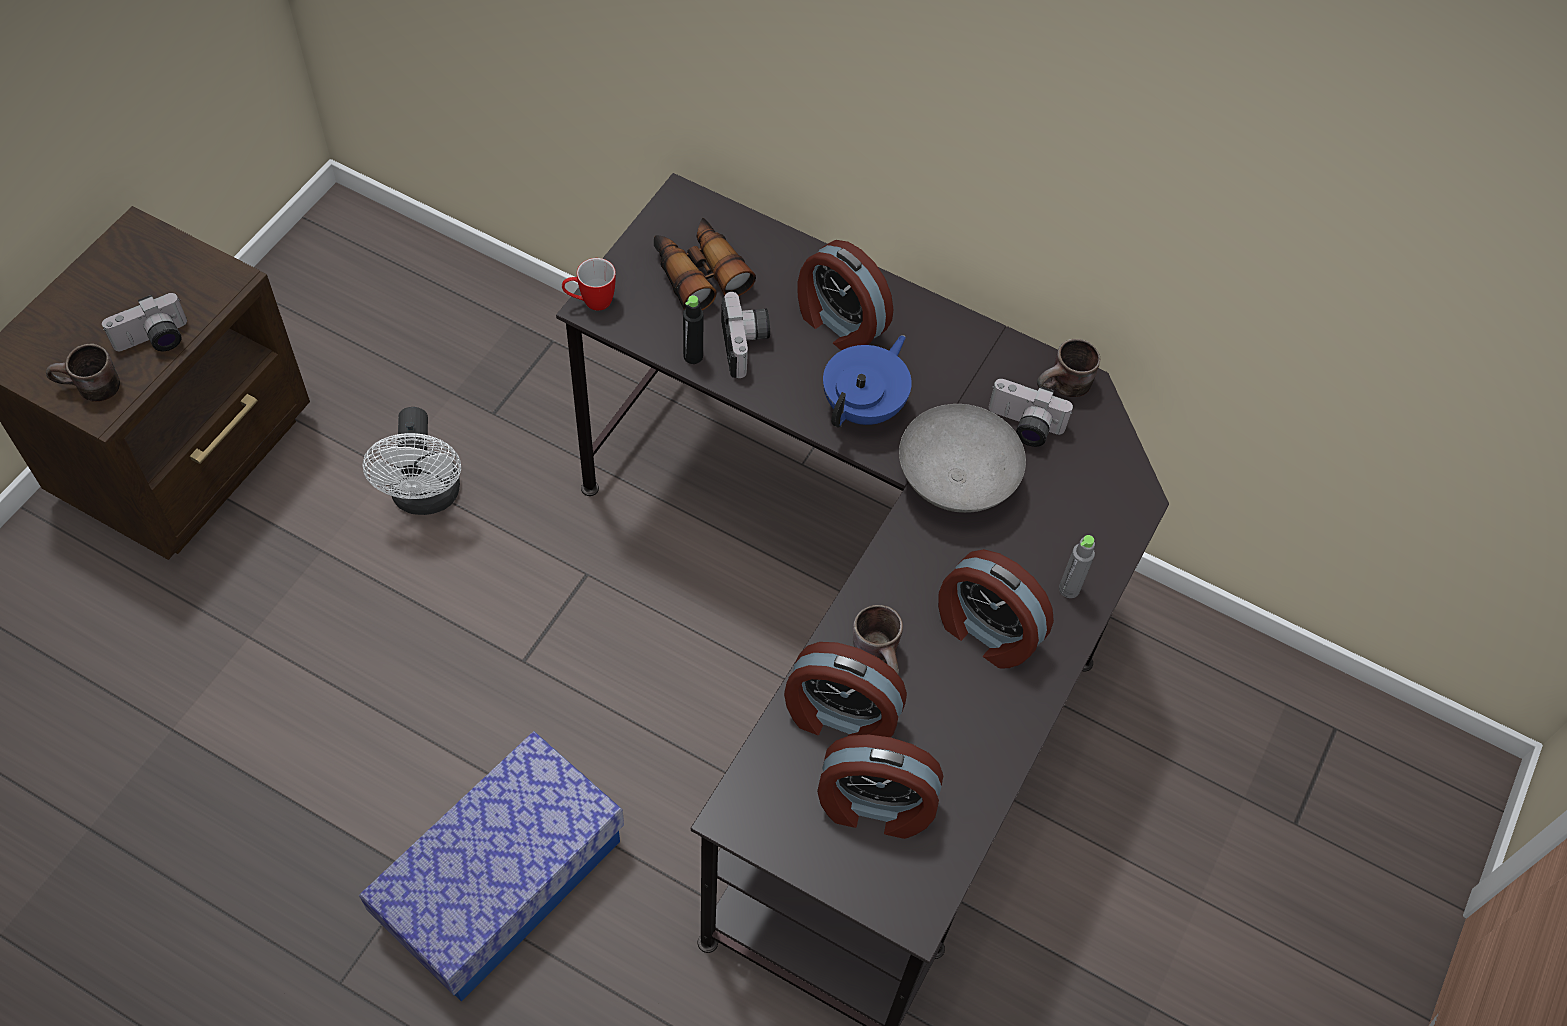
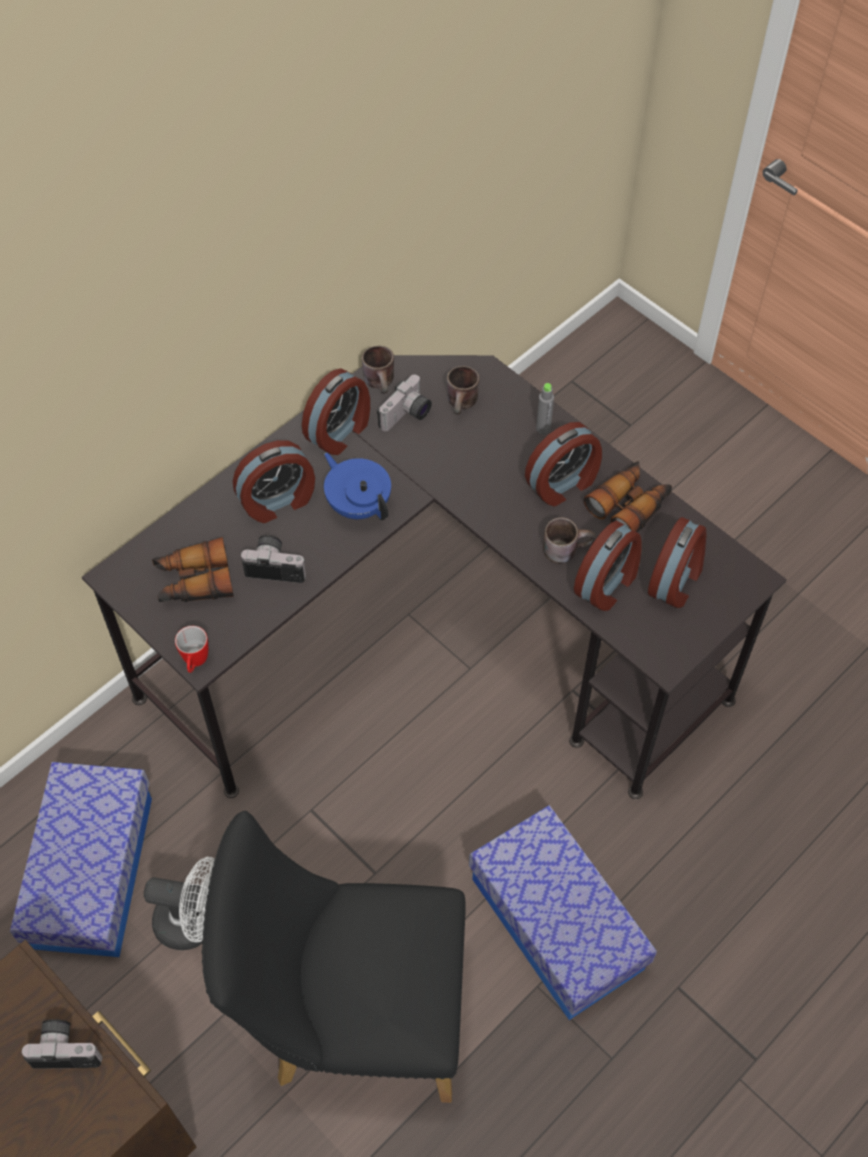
camera: 70 degrees left, 0 degrees up
brown mug [46,344,120,402] -> brown mug moved to [447,366,480,415]
camera [102,293,187,351] -> camera turned 75 degrees counterclockwise [22,1019,102,1069]
black bottle [683,295,703,364] -> none
grey bowl [899,404,1026,513] -> none
none -> storage box [10,762,152,957]
none -> black chair [202,811,466,1103]
none -> alarm clock [302,368,370,455]
none -> binoculars [584,461,672,532]

